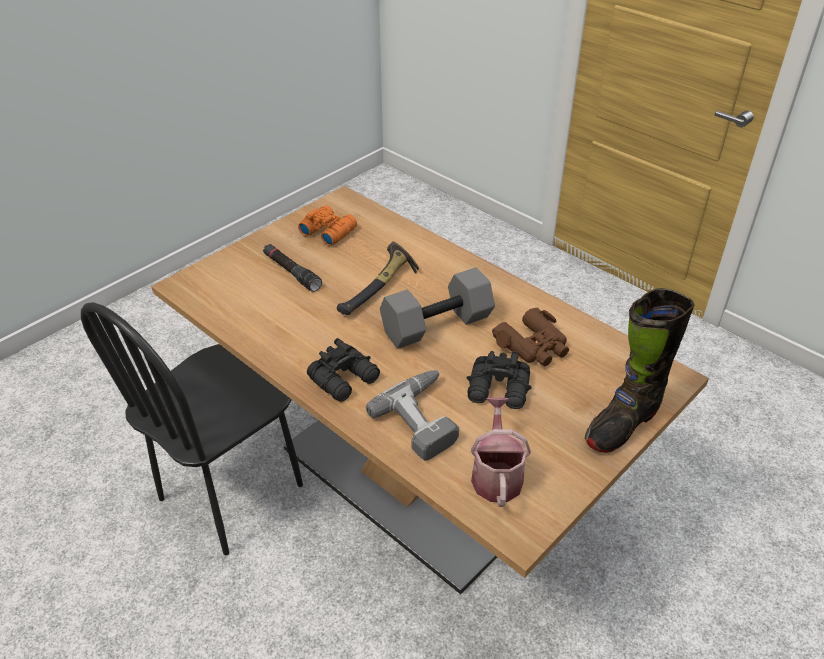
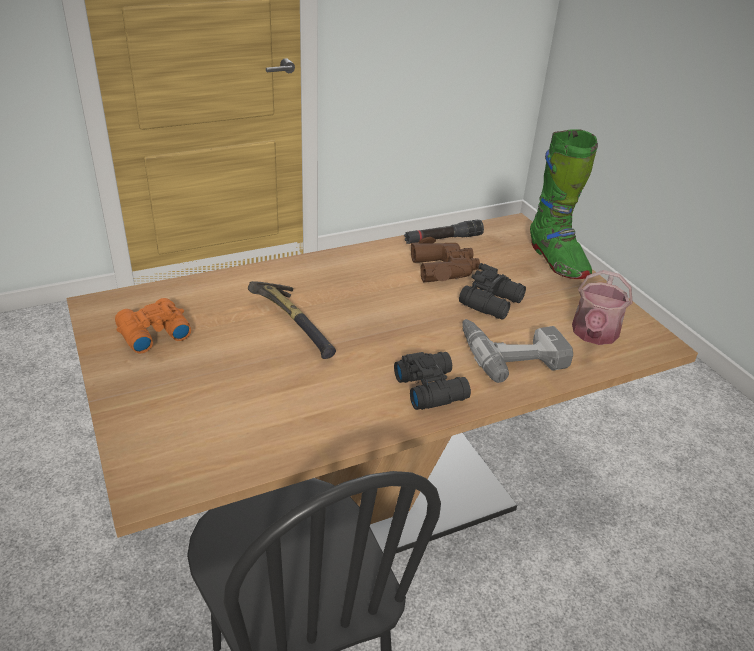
camera: 70 degrees left, 5 degrees down
black flashlight [263,244,322,292] -> black flashlight moved to [404,220,484,244]
grey dumbbell [380,267,495,349] -> none
watering can [471,397,531,507] -> watering can turned 90 degrees counterclockwise [572,270,633,345]
black boot [585,288,695,453] -> green boot [530,129,598,279]

